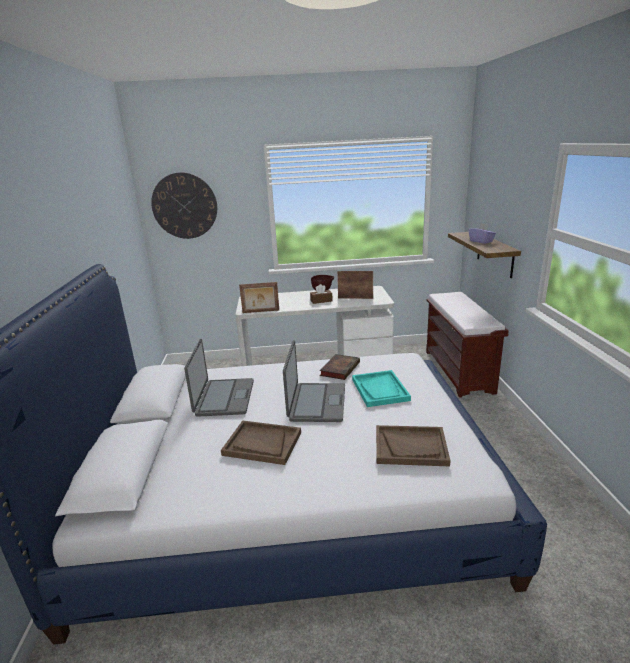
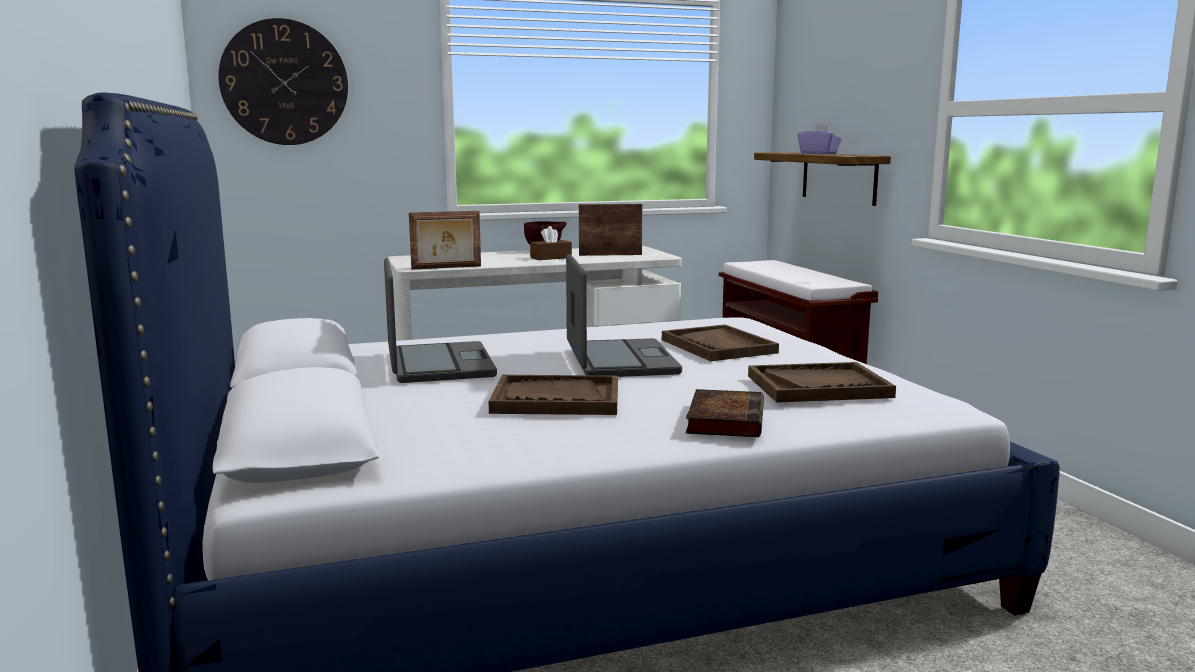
camera: 15 degrees left, 10 degrees down
book [320,354,360,380] -> book moved to [686,389,764,437]
turquoise tray [352,370,411,407] -> brown tray [662,325,779,361]

